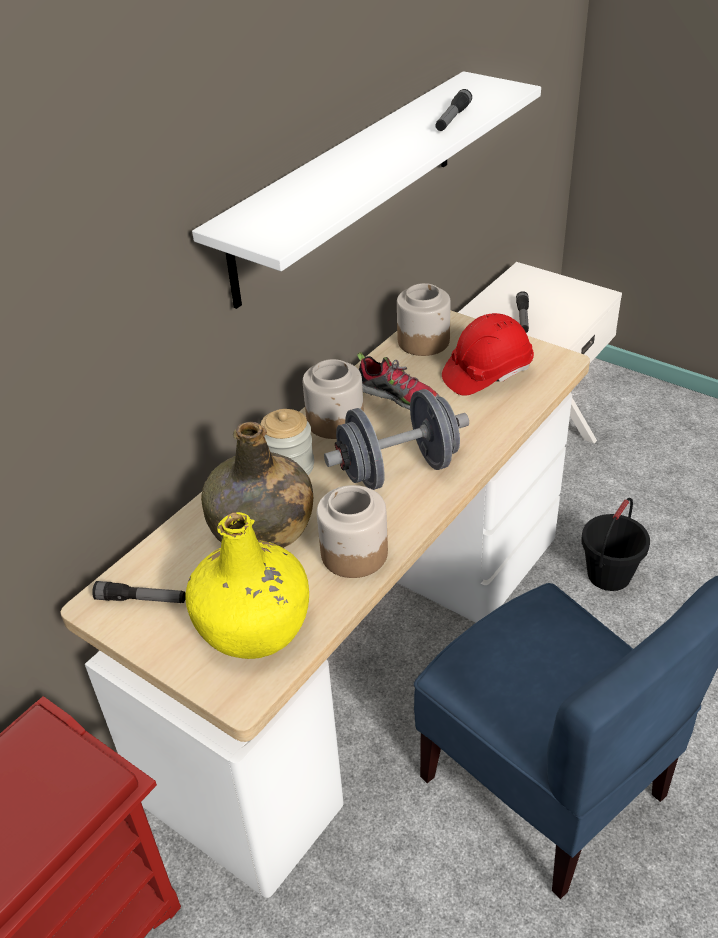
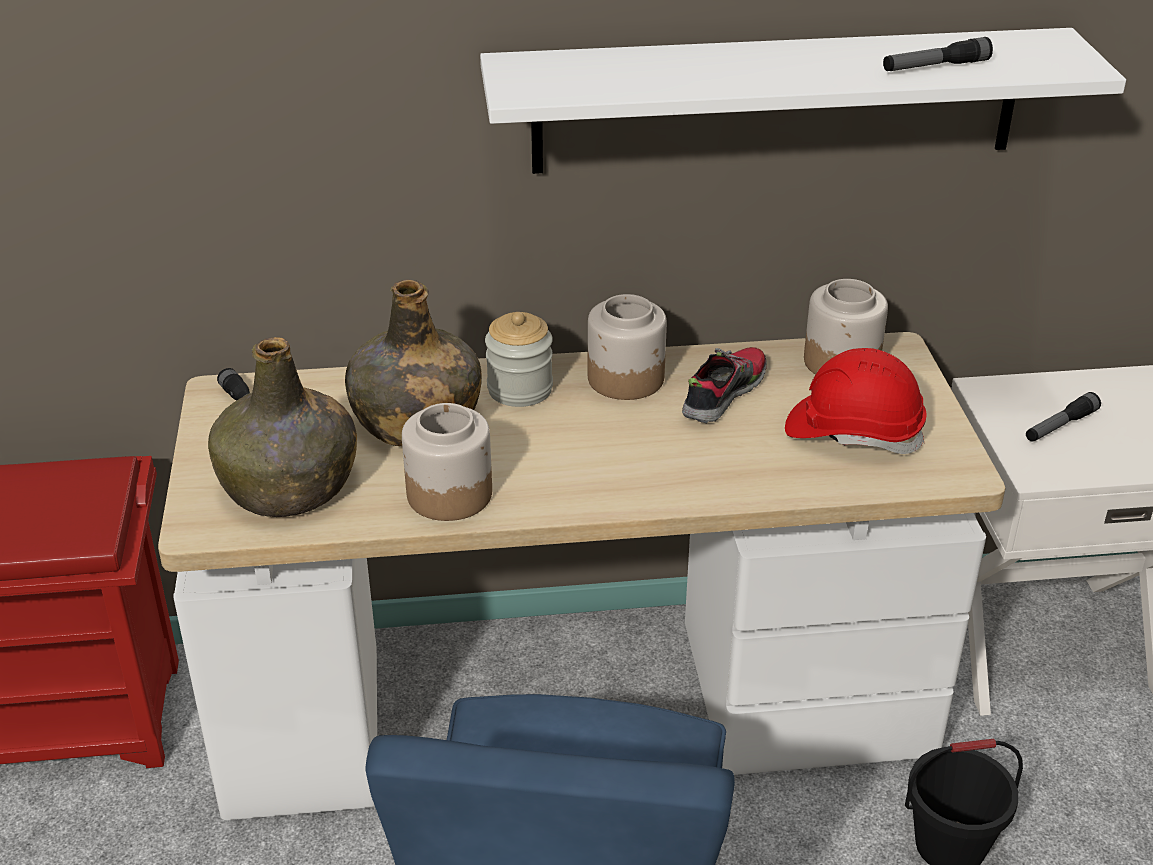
camera: 45 degrees right, 5 degrees down
yellow bottle [185,512,309,659] -> green bottle [208,337,357,517]
grey dumbbell [324,389,469,490] -> none
shoe [357,352,439,410] -> shoe turned 135 degrees counterclockwise [682,347,767,423]

